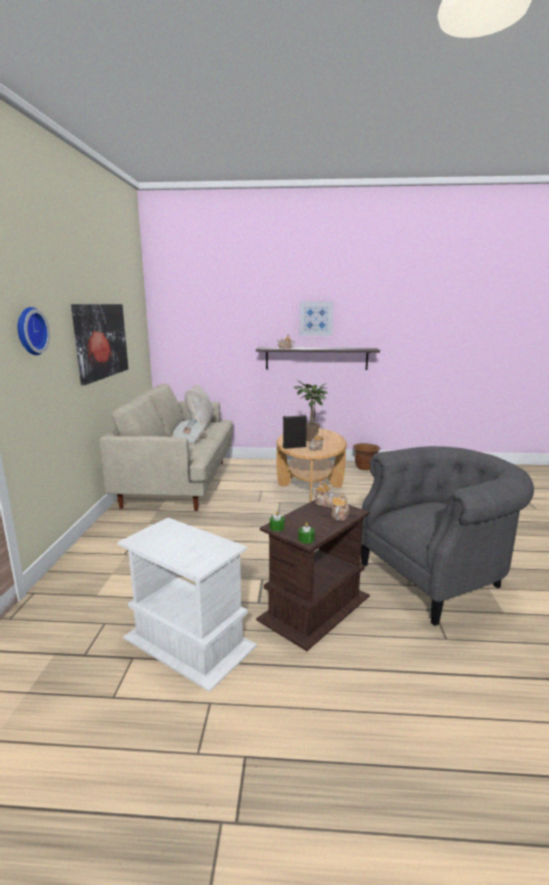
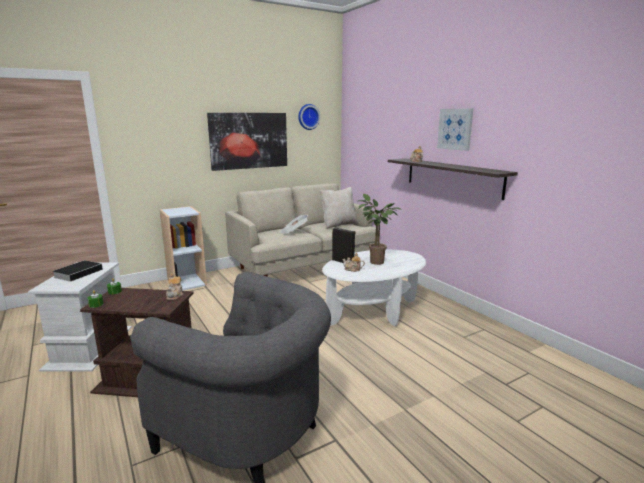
camera: 55 degrees right, 0 degrees up
wall clock [18,307,50,355] -> wall clock moved to [298,104,320,130]
brown coffee table [276,428,347,502] -> white coffee table [322,250,426,326]
teapot [331,494,349,521] -> none
brown planter [353,443,380,470] -> none
none -> book [52,260,103,282]
none -> bookcase [159,206,207,291]

